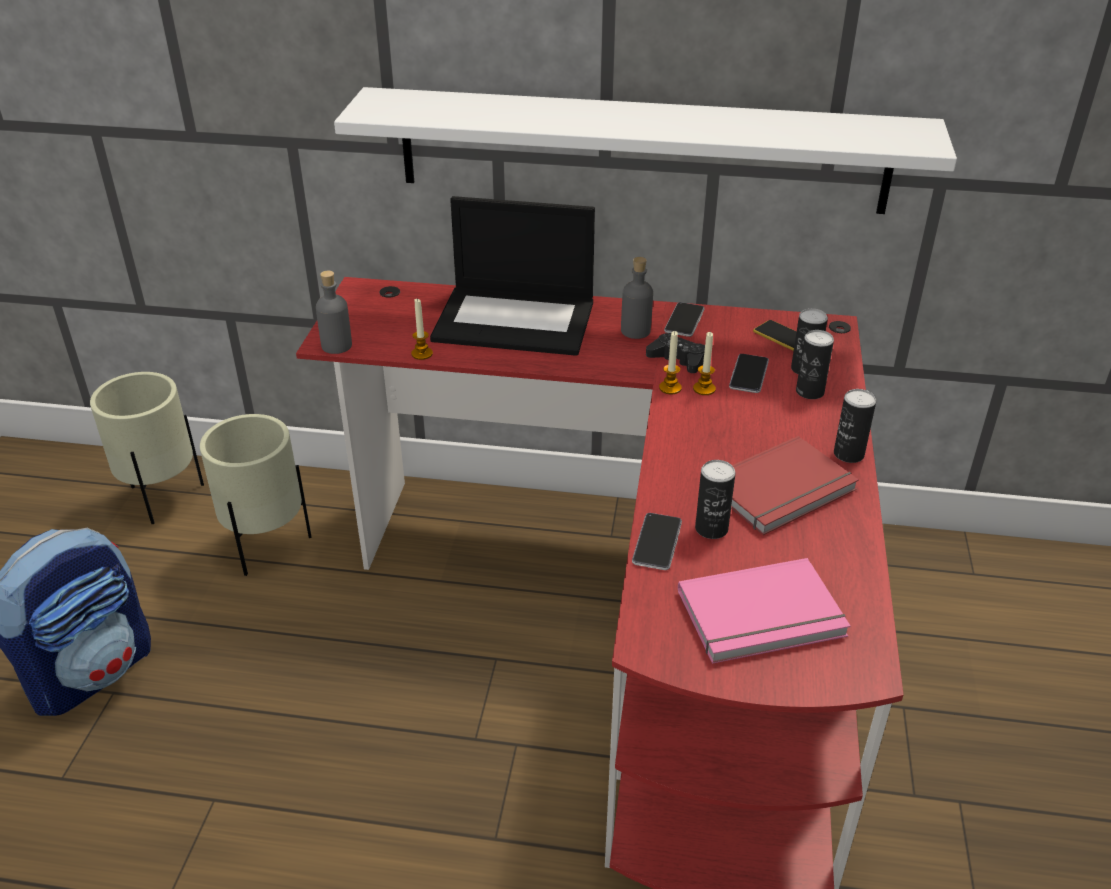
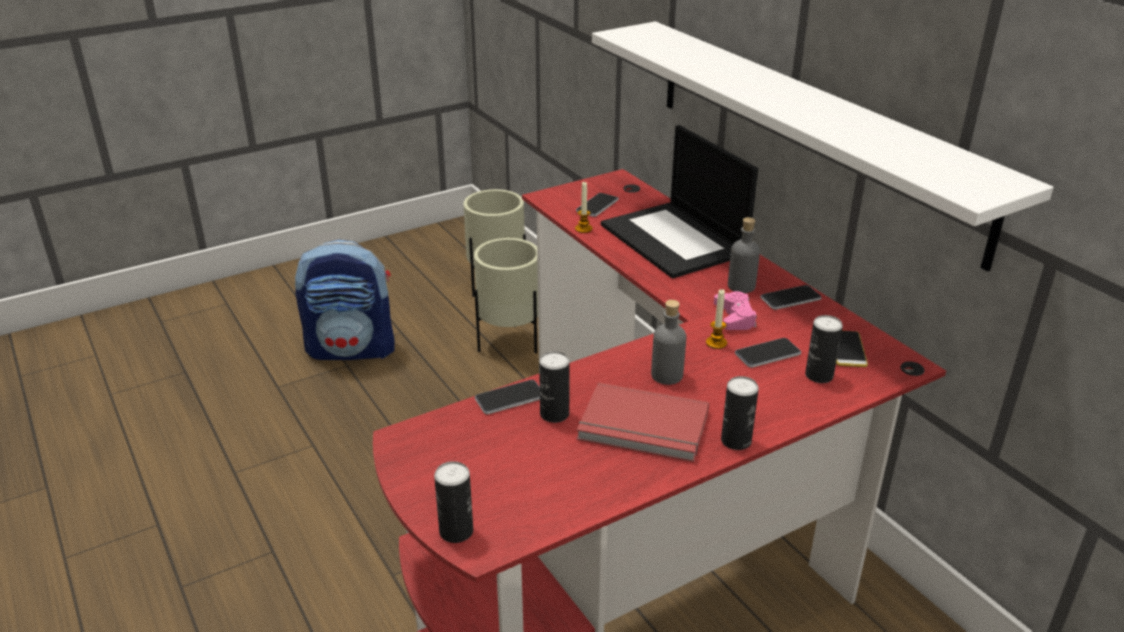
camera: 50 degrees right, 5 degrees down
grey bottle [316,271,352,354] -> grey bottle moved to [651,300,686,385]
black game controller [646,333,705,373] -> pink game controller [714,291,757,330]
candle [659,331,682,394] -> none
pink book [678,558,850,664] -> none
can [796,330,834,399] -> can moved to [434,461,473,543]
none -> phone [576,193,619,217]

